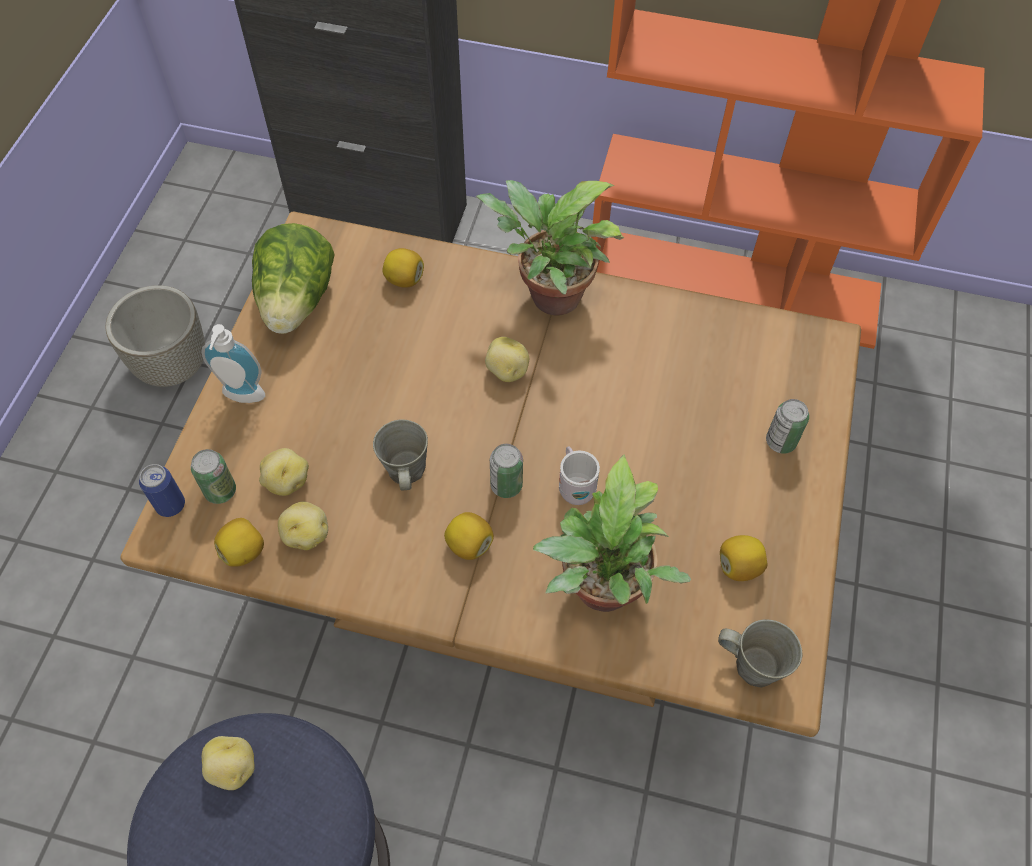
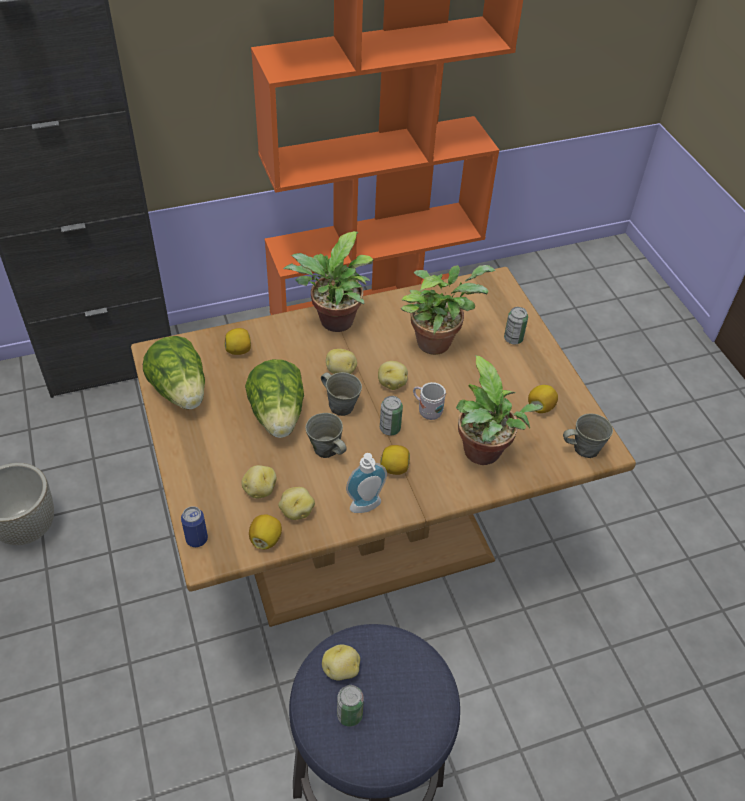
camera: 35 degrees left, 10 degrees down
can [191,449,236,504] -> can moved to [337,685,364,727]
soap dispenser [202,324,265,403] -> soap dispenser moved to [346,453,387,513]
none -> lettuce [245,359,304,438]
none -> grey mug [321,372,362,416]
none -> potato [378,361,408,390]
none -> potted plant [401,265,496,355]

